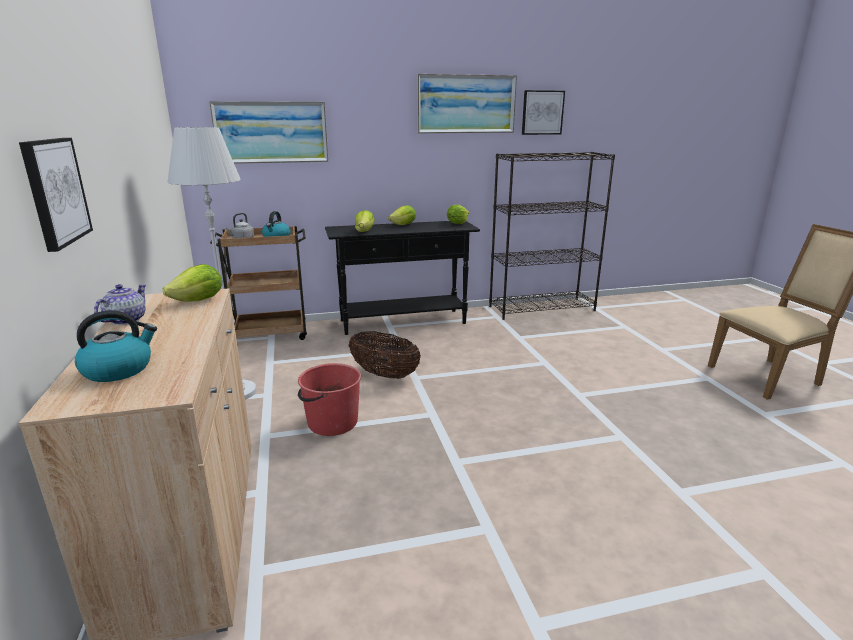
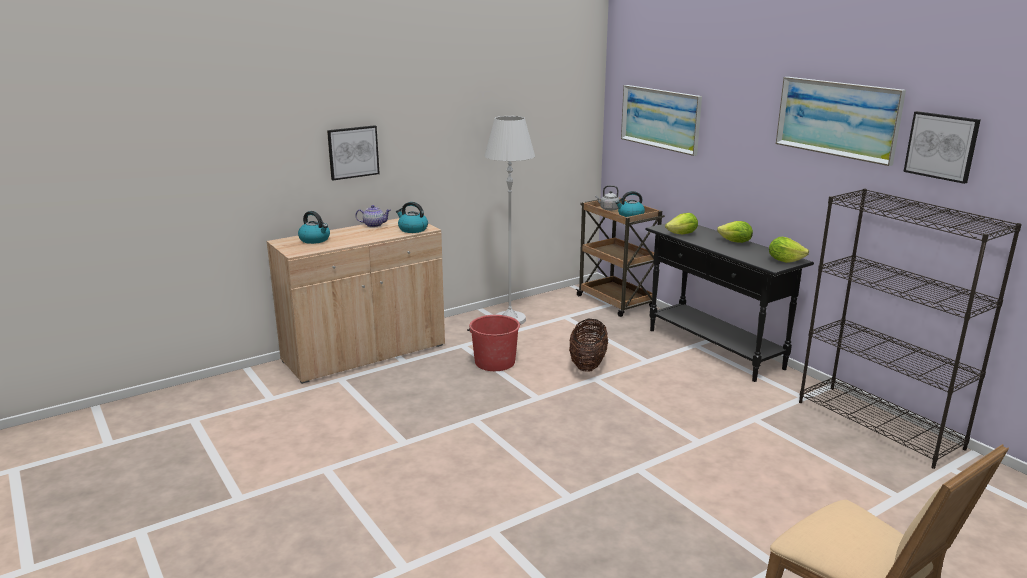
camera: 70 degrees right, 0 degrees up
lettuce [162,264,222,302] -> kettle [396,202,428,233]

